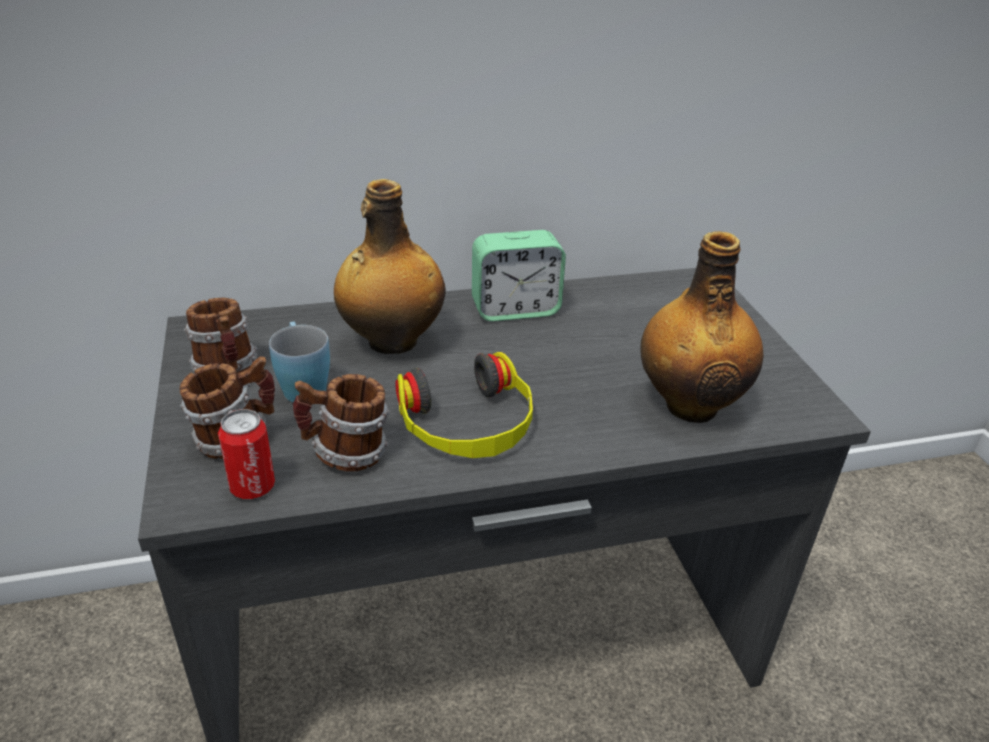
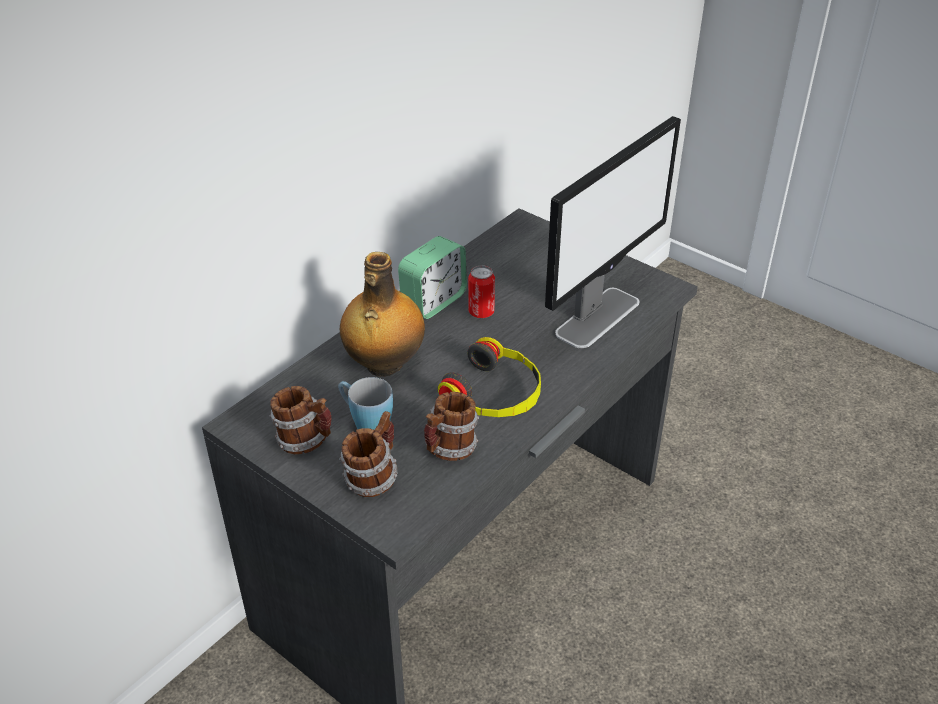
camera: 35 degrees left, 5 degrees up
can [218,409,275,499] -> can moved to [468,265,495,318]
bottle [640,231,763,423] -> monitor [545,116,681,348]

